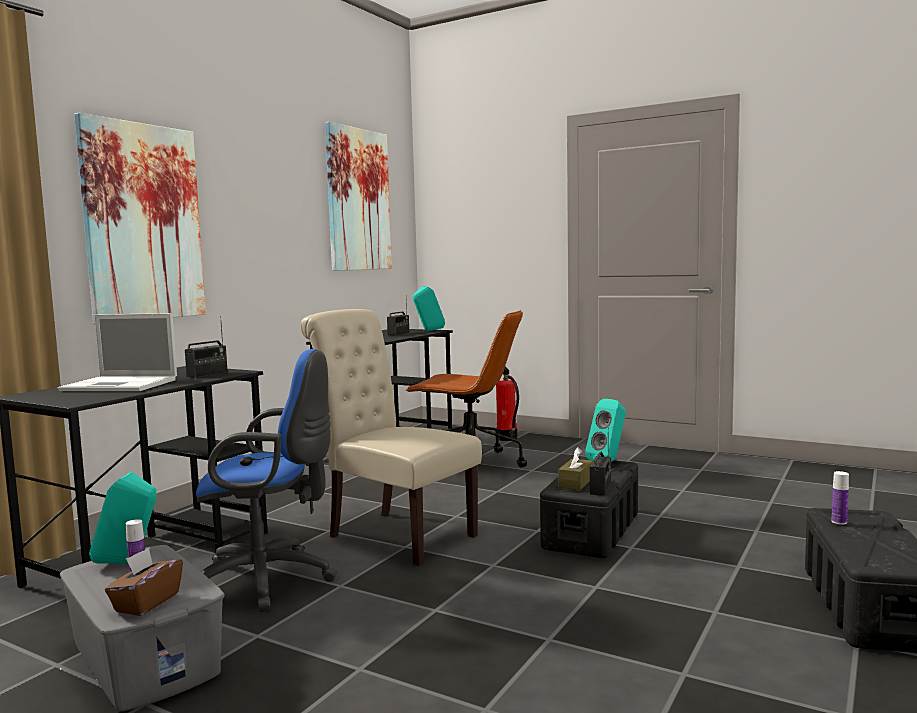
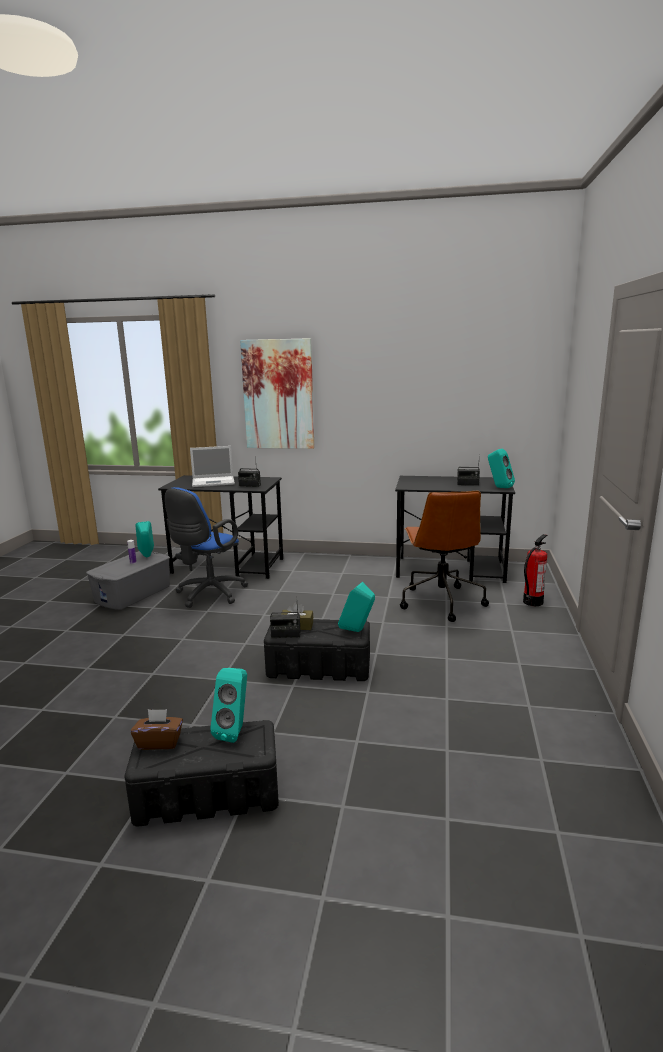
camera: 70 degrees right, 10 degrees up
laptop [58,313,177,391] -> laptop turned 90 degrees counterclockwise [190,446,235,487]
brown tissue box [105,547,183,616] -> brown tissue box moved to [131,709,183,750]
blue office chair [196,349,337,612] -> blue office chair turned 45 degrees clockwise [165,487,248,608]
beige chair [300,309,482,566] -> none
picture [325,122,392,271] -> none
bottle [832,471,849,525] -> turquoise speaker [210,668,247,743]

